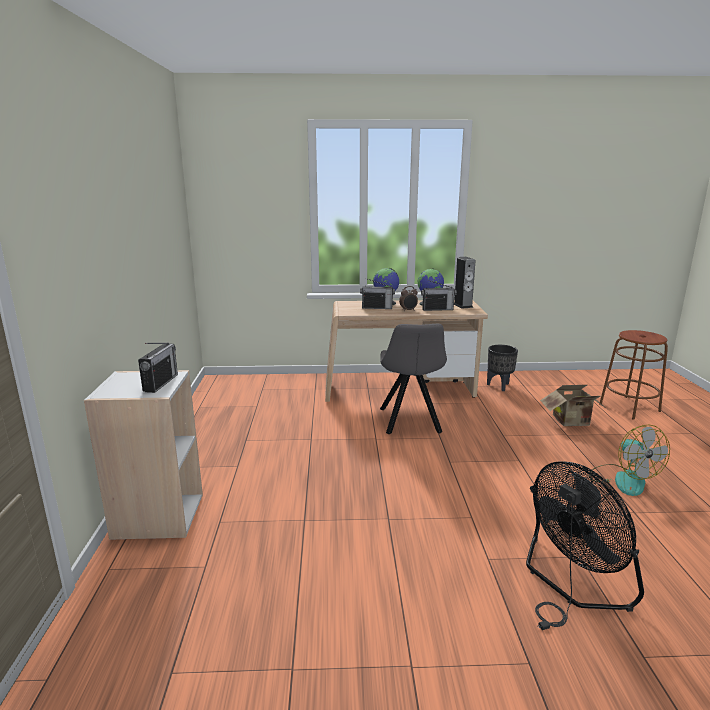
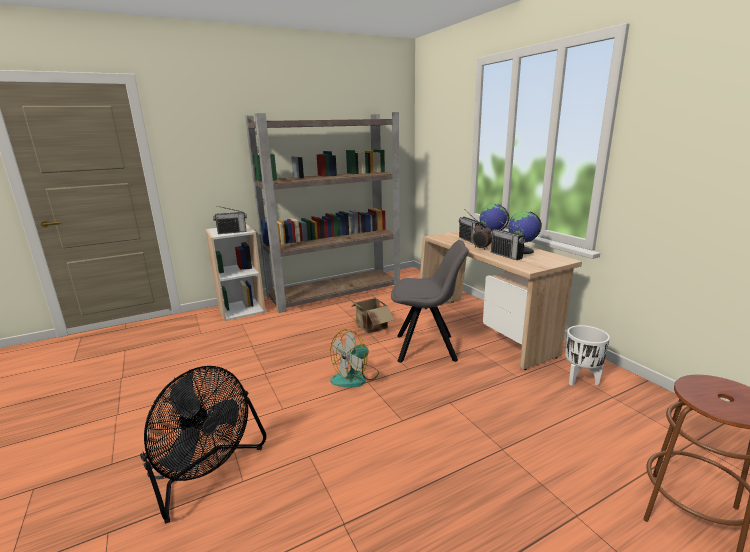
camera: 65 degrees right, 0 degrees up
grey chair [380,324,447,434] -> grey chair turned 150 degrees counterclockwise [391,240,469,363]
speaker [454,257,476,309] -> none
black planter [487,345,518,391] -> white planter [565,325,610,386]
cardboard box [540,385,607,426] -> cardboard box moved to [347,293,394,333]
fan [589,425,670,496] -> fan moved to [330,329,379,387]
none -> brown bookcase [245,112,400,313]

